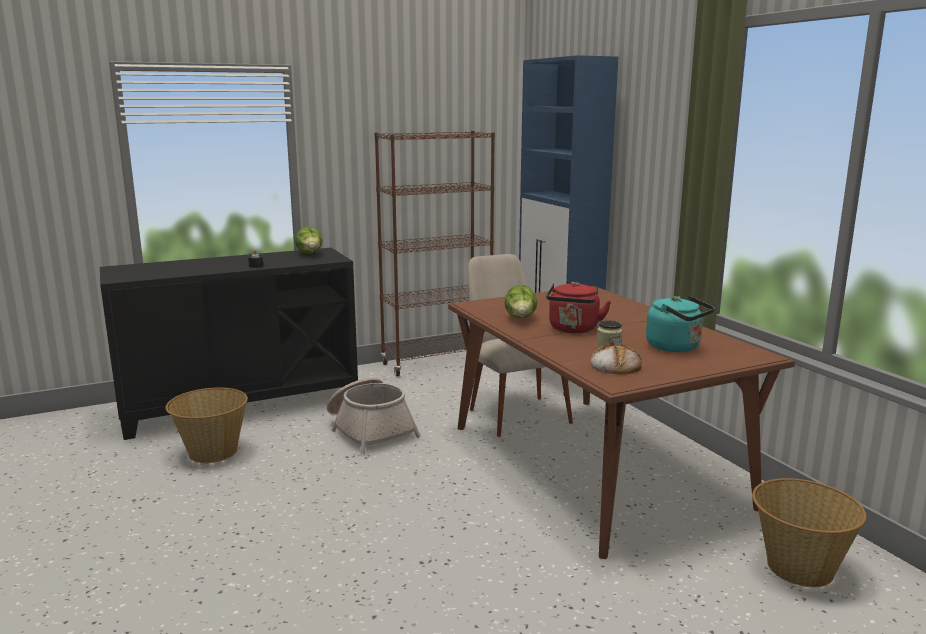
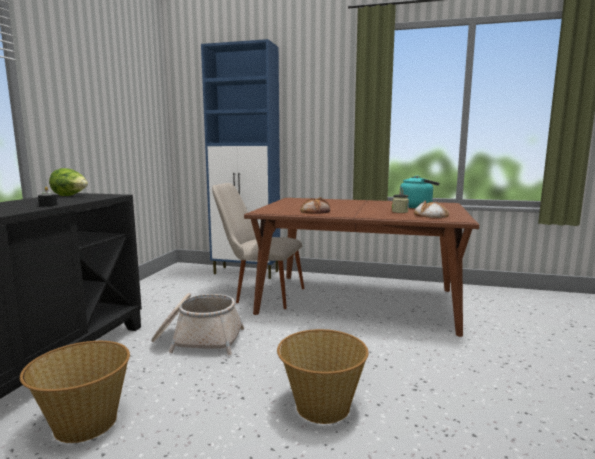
camera: 50 degrees left, 5 degrees down
brown bookcase [375,131,495,376] -> none
lettuce [504,285,538,318] -> bread [300,197,330,214]
red kettle [546,282,611,333] -> none
basket [752,478,867,587] -> basket moved to [277,329,368,424]

